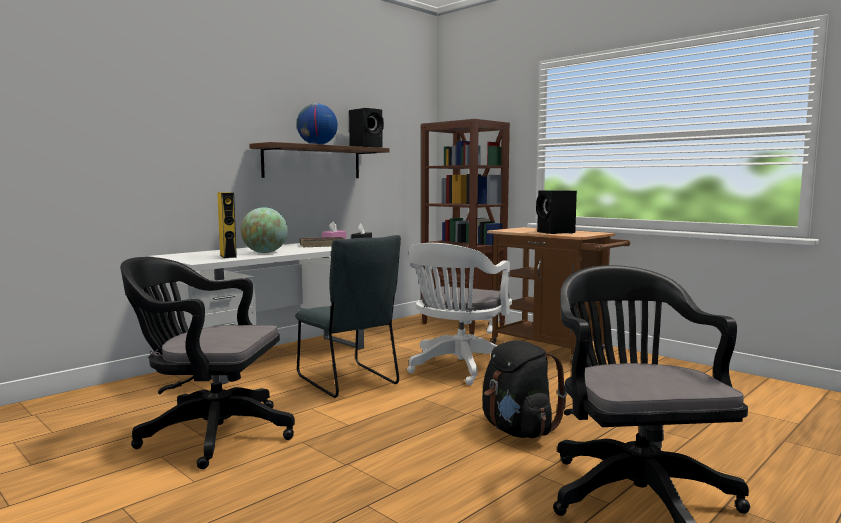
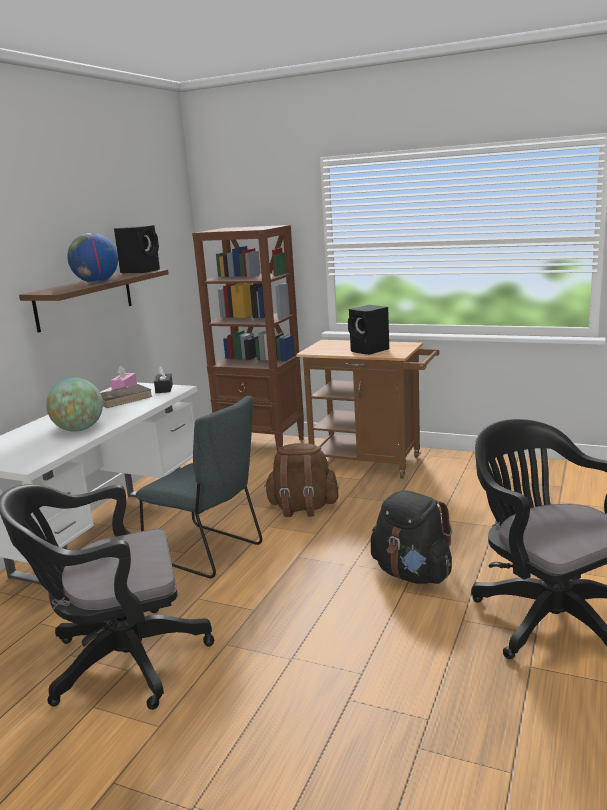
camera: 20 degrees left, 10 degrees up
yellow speaker [217,192,237,258] -> none
white office chair [407,243,512,385] -> brown backpack [264,443,339,517]

